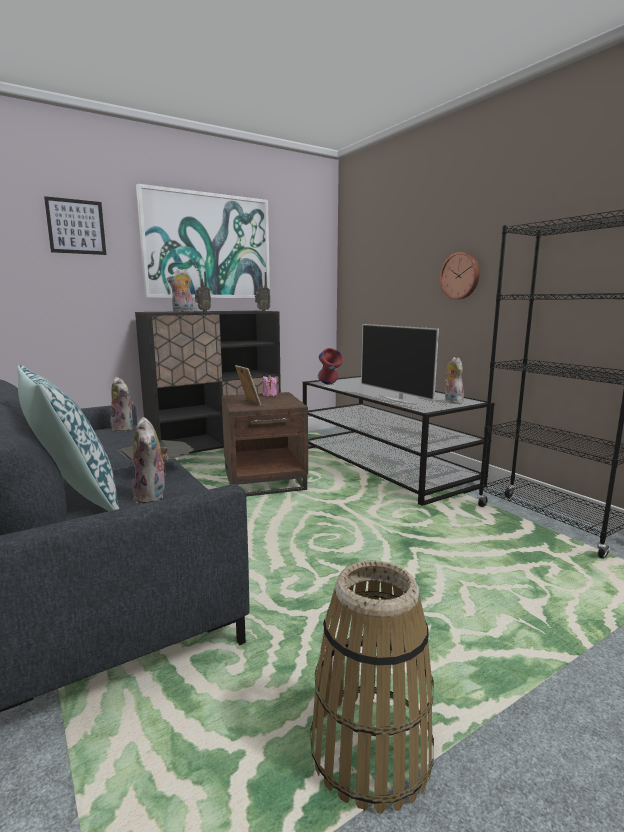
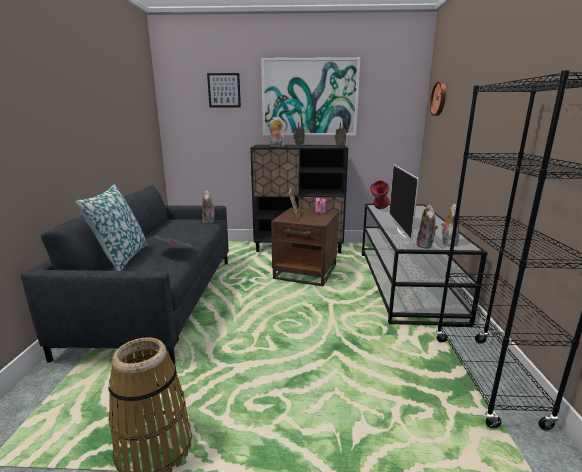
camera: 35 degrees right, 5 degrees up
plush toy [132,417,169,504] -> plush toy moved to [417,205,438,249]
wall clock [440,252,480,299] -> wall clock moved to [430,82,446,116]

